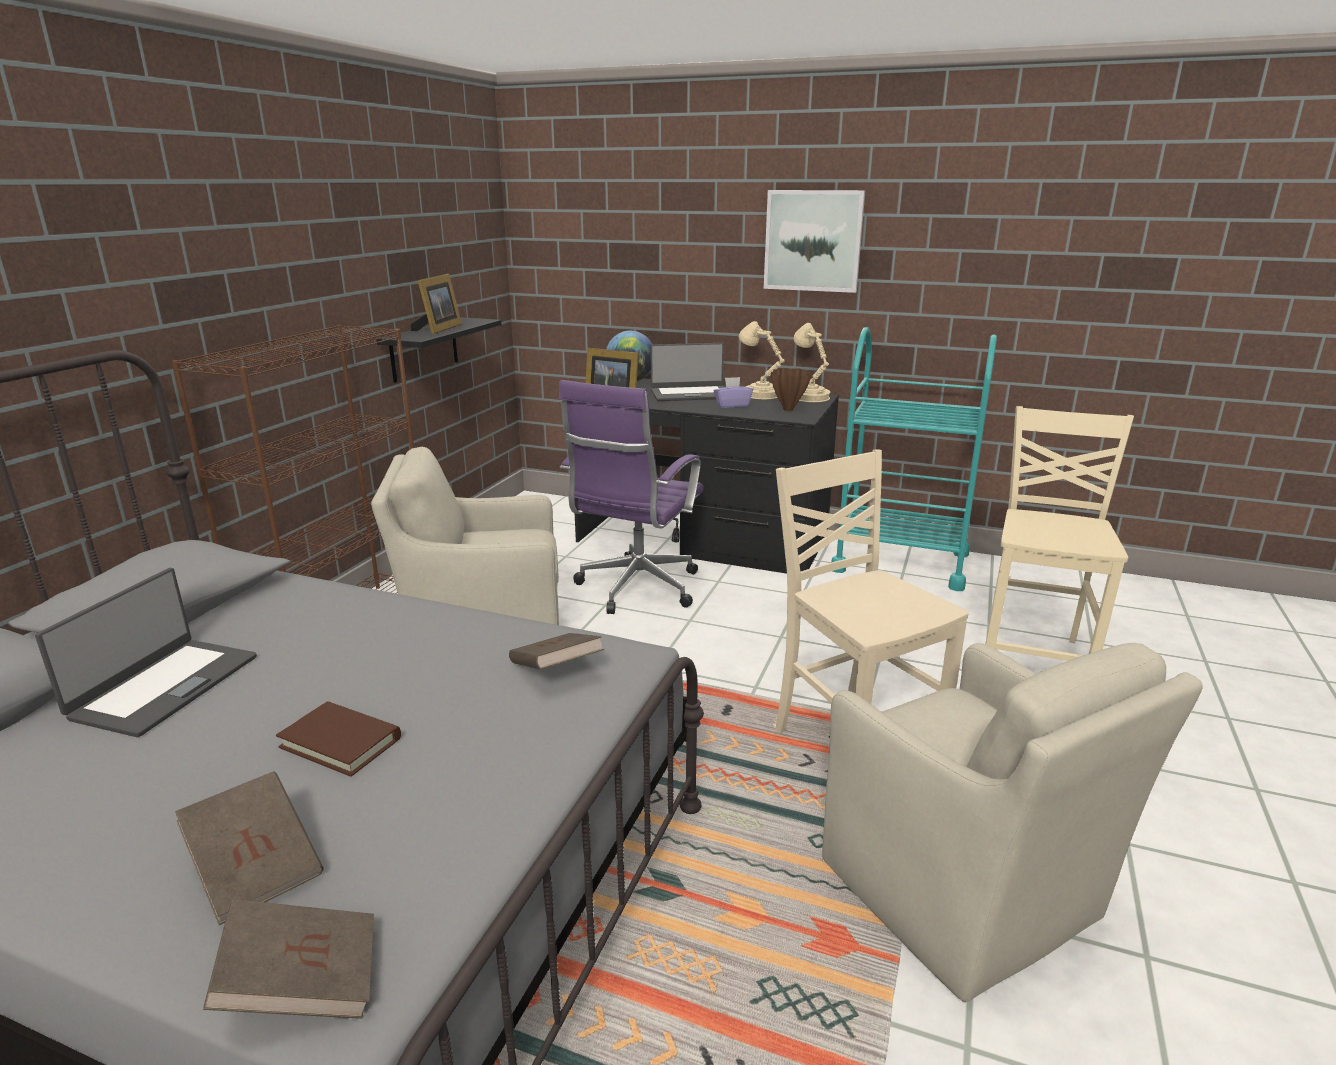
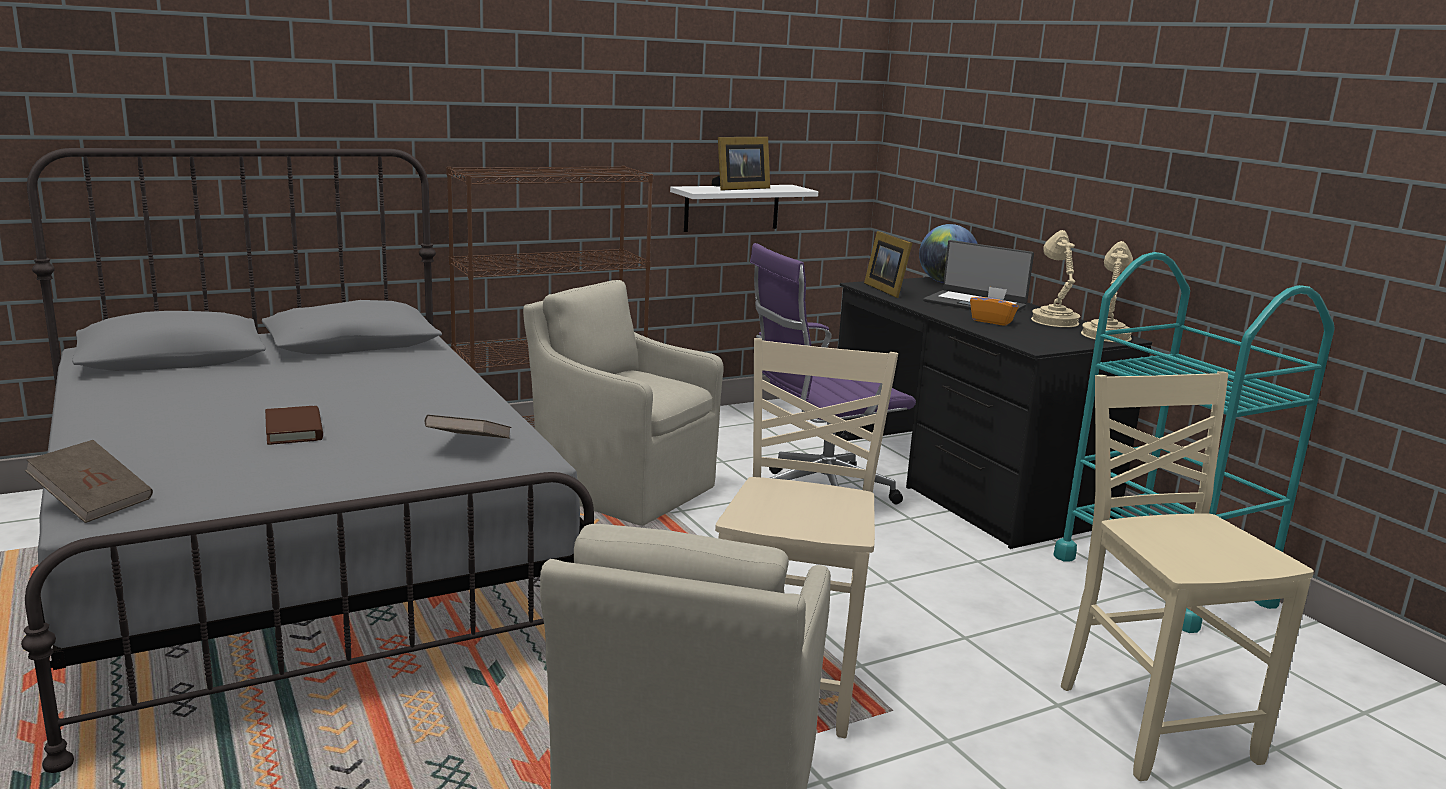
camera: 40 degrees right, 5 degrees down
laptop [35,568,257,737] -> none
brown book [175,771,324,925] -> none
black shelf [377,317,502,383] -> white shelf [670,185,818,232]
purple tissue box [714,377,753,408] -> orange tissue box [970,286,1019,326]
picture [764,190,865,293] -> none
brown vase [771,368,812,411] -> none
beige chair [985,406,1134,661] -> beige chair turned 75 degrees counterclockwise [1061,371,1314,781]

